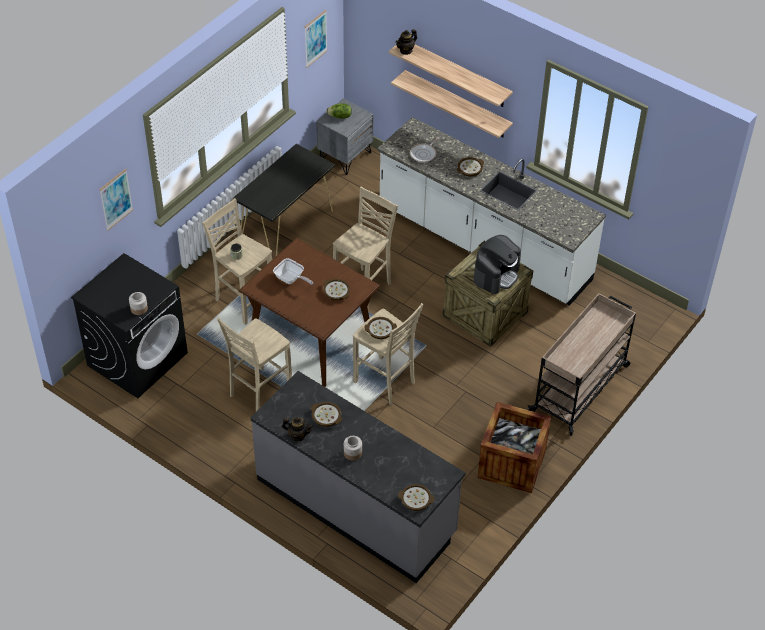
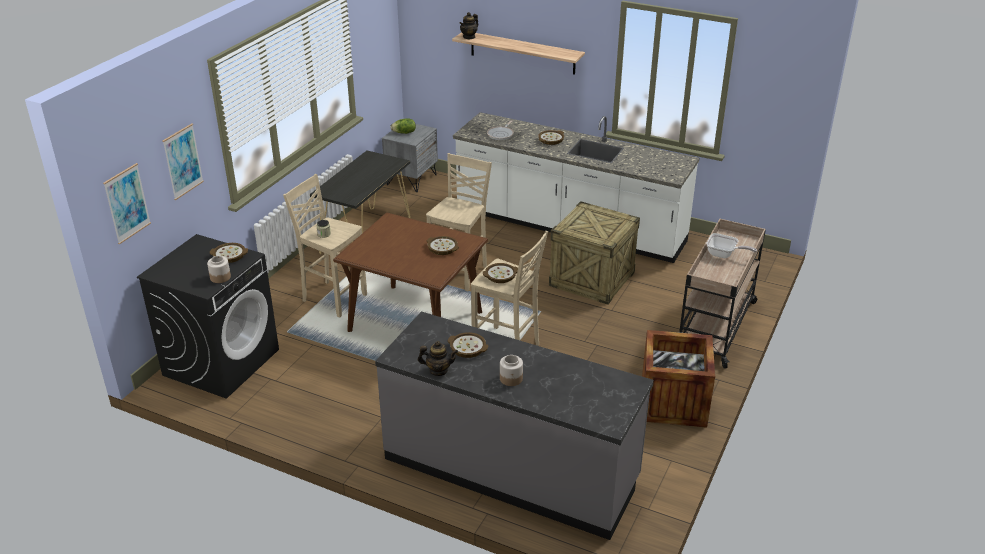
camera: 10 degrees left, 15 degrees down
beige stool [217,317,292,412] -> none
frying pan [273,258,313,285] -> frying pan moved to [706,233,757,258]
picture [305,10,328,68] -> picture moved to [103,163,151,244]
shelf [391,70,513,138] -> none
bowl [398,484,434,511] -> bowl moved to [210,243,248,263]
coffee machine [474,235,521,294] -> none

